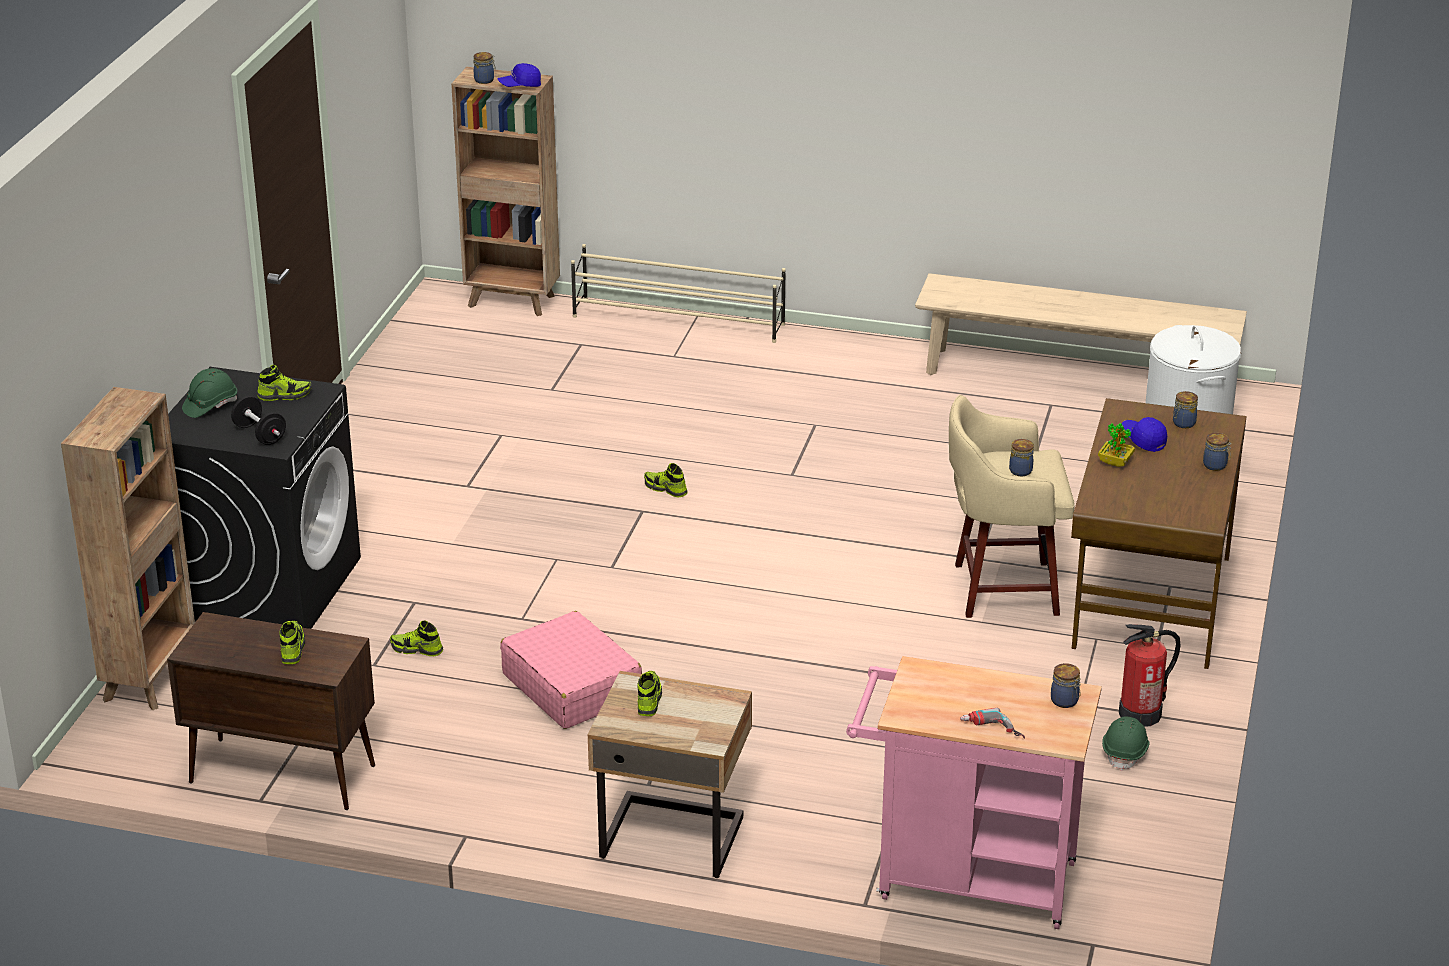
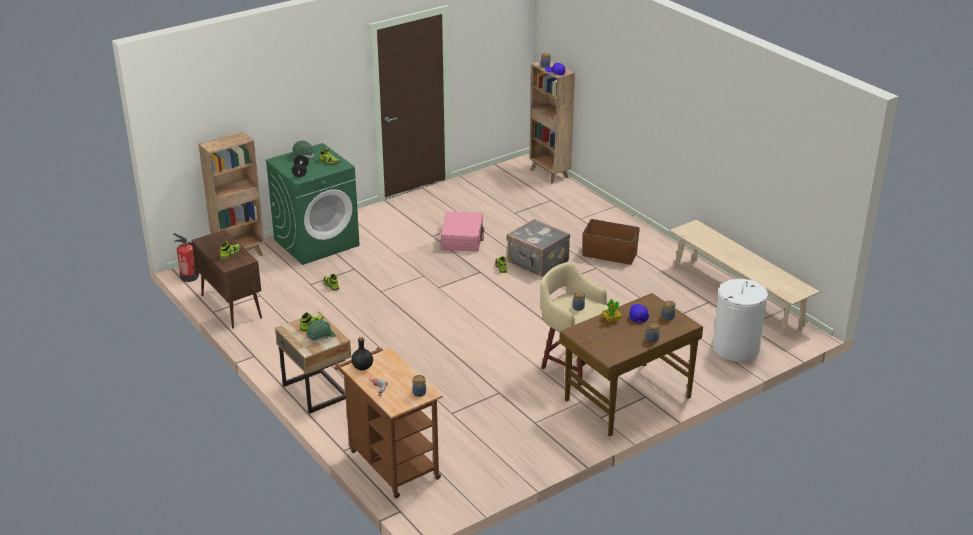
camera: 40 degrees right, 0 degrees up
black washing machine [168,367,361,629] -> green washing machine [265,143,360,265]
pink suitcase [500,611,642,729] -> pink suitcase moved to [441,211,484,251]
beige shoe rack [571,244,786,343] -> none
pink cart [846,656,1102,929] -> brown cart [334,347,443,499]
green hard hat [1102,717,1150,771] -> green hard hat moved to [306,320,336,343]
fire extinguisher [1119,624,1181,727] -> fire extinguisher moved to [173,233,199,282]
none -> black bottle [351,336,373,371]
none -> grey suitcase [507,219,570,277]
none -> brown storage box [583,219,640,265]

